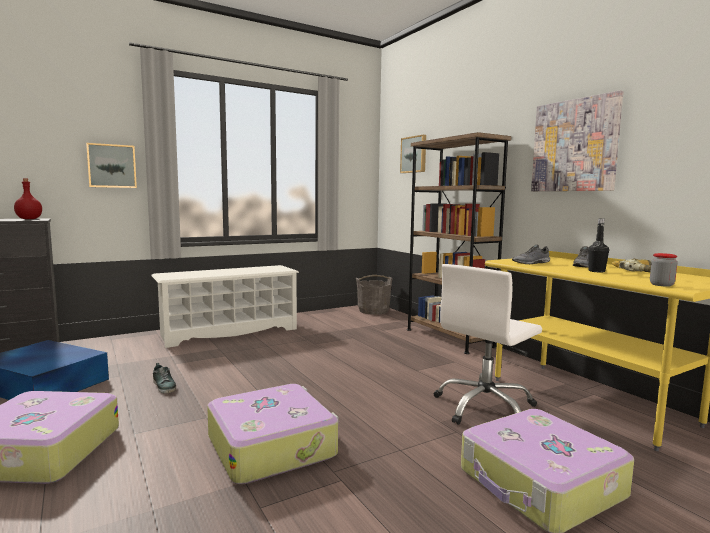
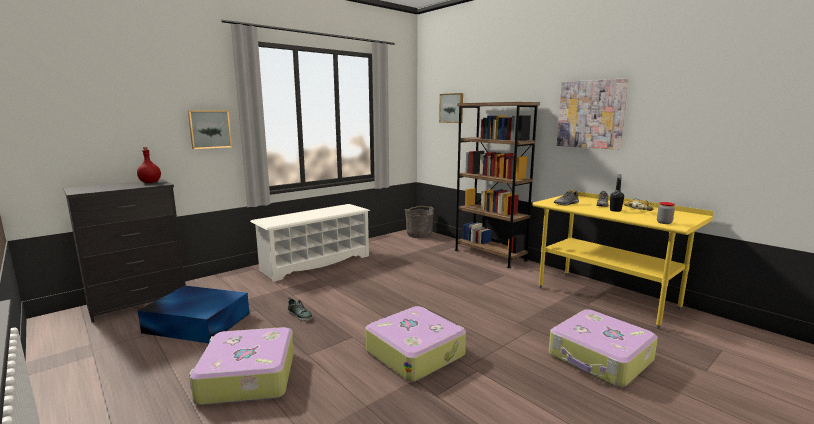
camera: 10 degrees left, 5 degrees up
white office chair [434,264,542,425] -> none

